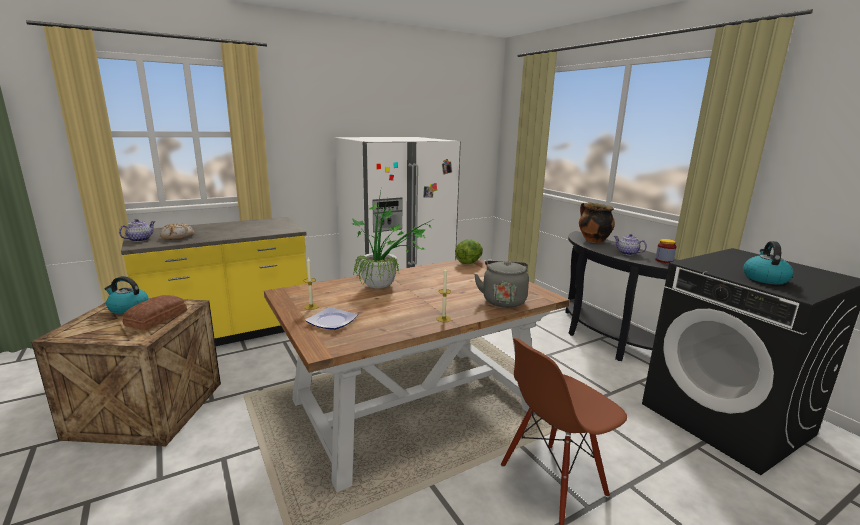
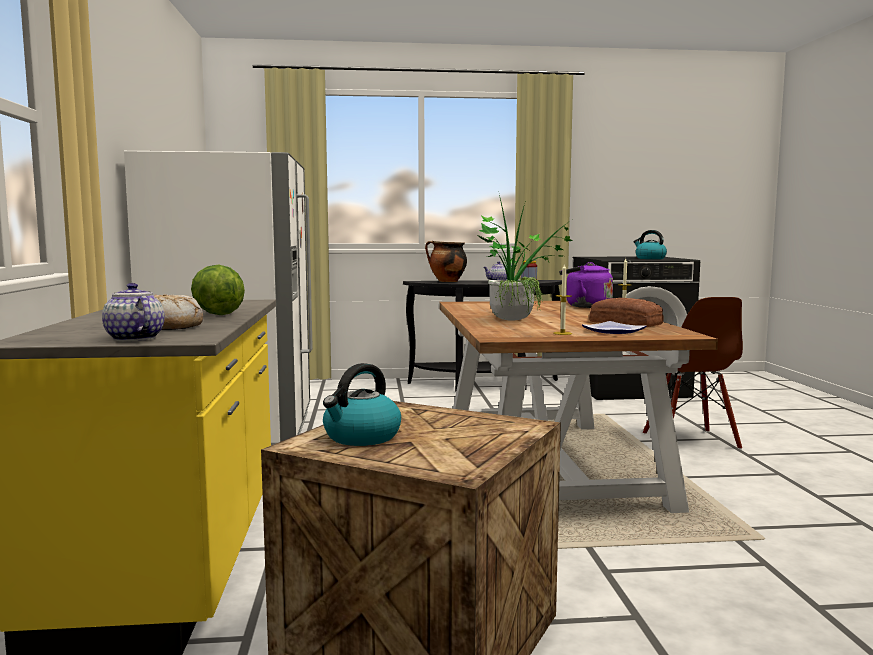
camera: 65 degrees left, 10 degrees down
bread [123,295,187,330] -> bread moved to [589,298,664,327]
lettuce [455,239,483,264] -> lettuce moved to [191,264,245,315]
grey kettle [474,261,529,308] -> purple kettle [559,262,613,308]

